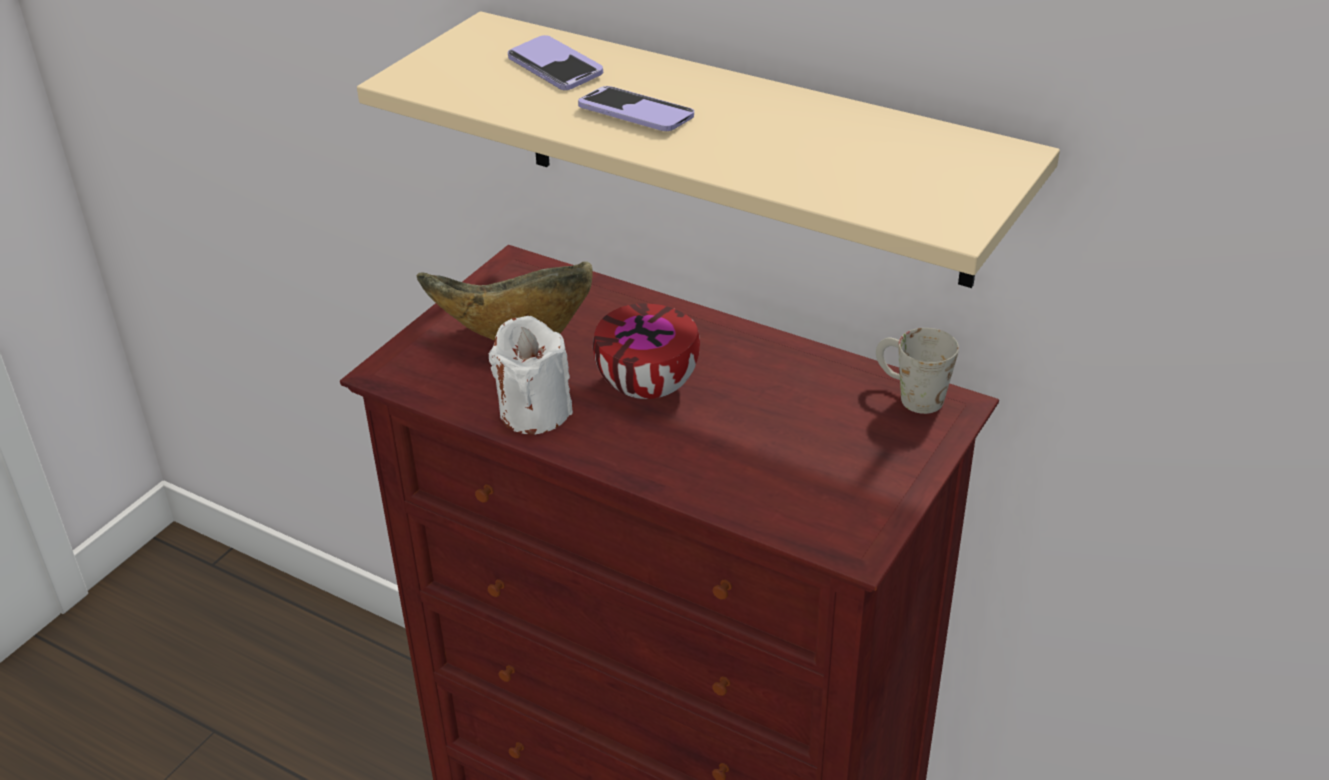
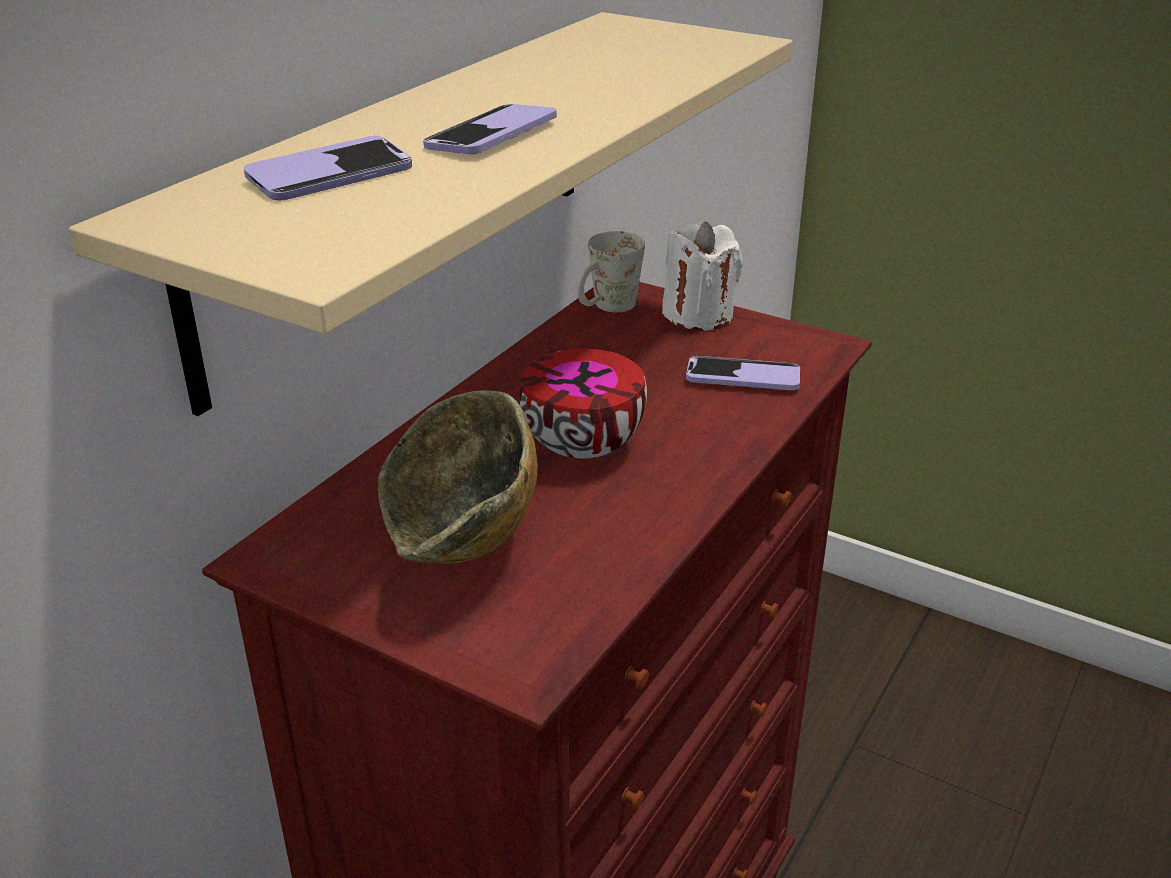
camera: 90 degrees left, 5 degrees down
white candle [489,316,573,435] -> white candle moved to [662,222,743,331]
none -> phone [686,356,800,390]

